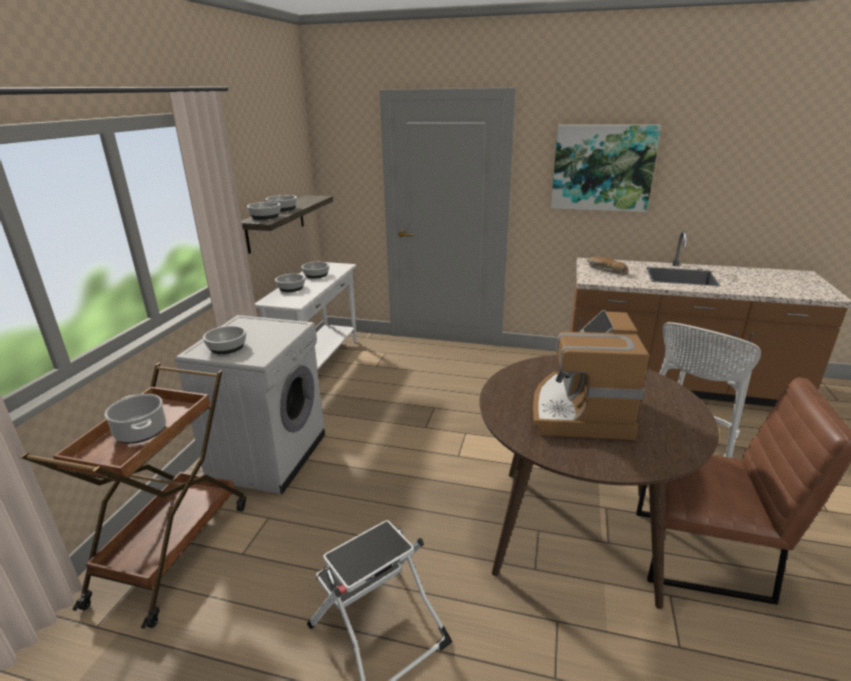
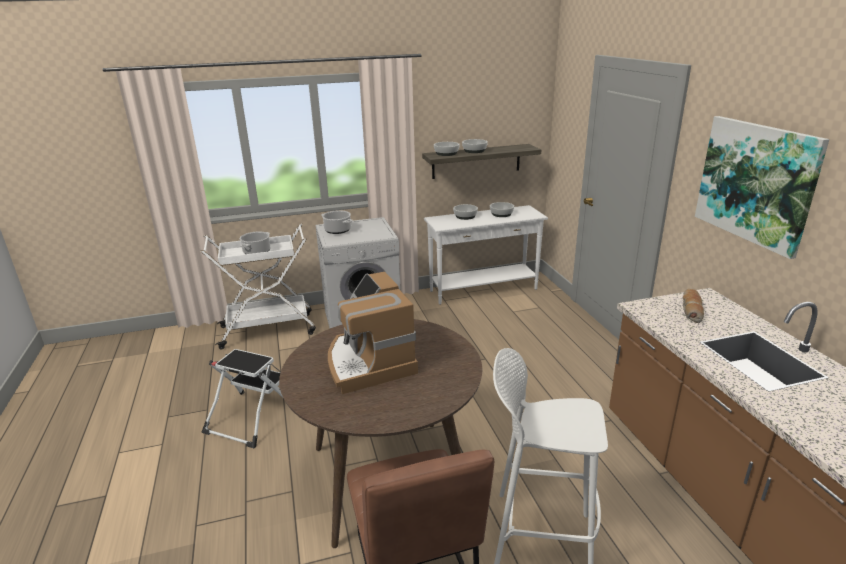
camera: 60 degrees right, 0 degrees up
brown cart [19,363,246,629] -> white cart [200,224,316,350]
bowl [203,326,246,354] -> cooking pot [321,210,353,234]
coffee machine [533,310,649,440] -> coffee machine turned 90 degrees counterclockwise [328,272,418,394]

